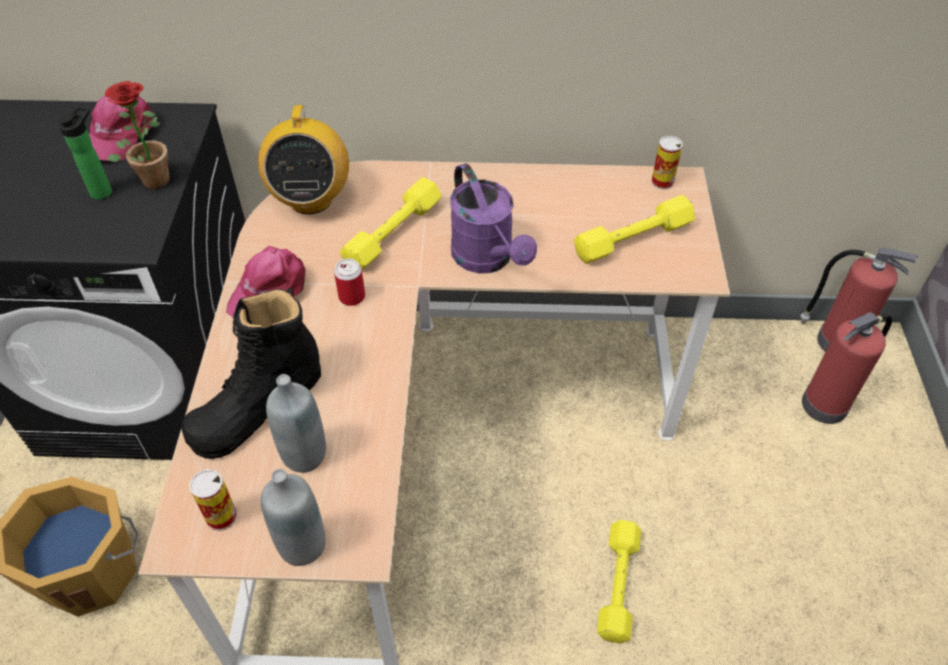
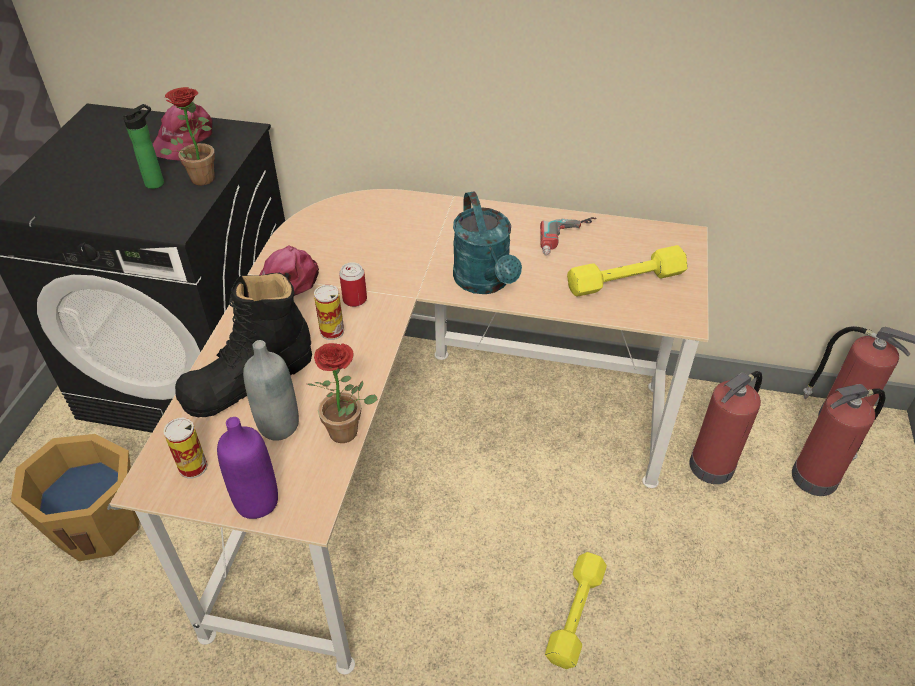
camera: 10 degrees right, 5 degrees down
radio [258,105,349,214] -> none
grey bottle [261,469,325,566] -> purple bottle [217,417,278,519]
yellow dumbbell [340,177,442,270] -> none
purple watering can [450,163,537,273] -> turquoise watering can [453,191,522,294]
can [651,136,683,190] -> can moved to [314,285,344,340]
none -> potted plant [307,343,378,443]
none -> power drill [540,217,596,256]
none -> fire extinguisher [689,371,762,484]

